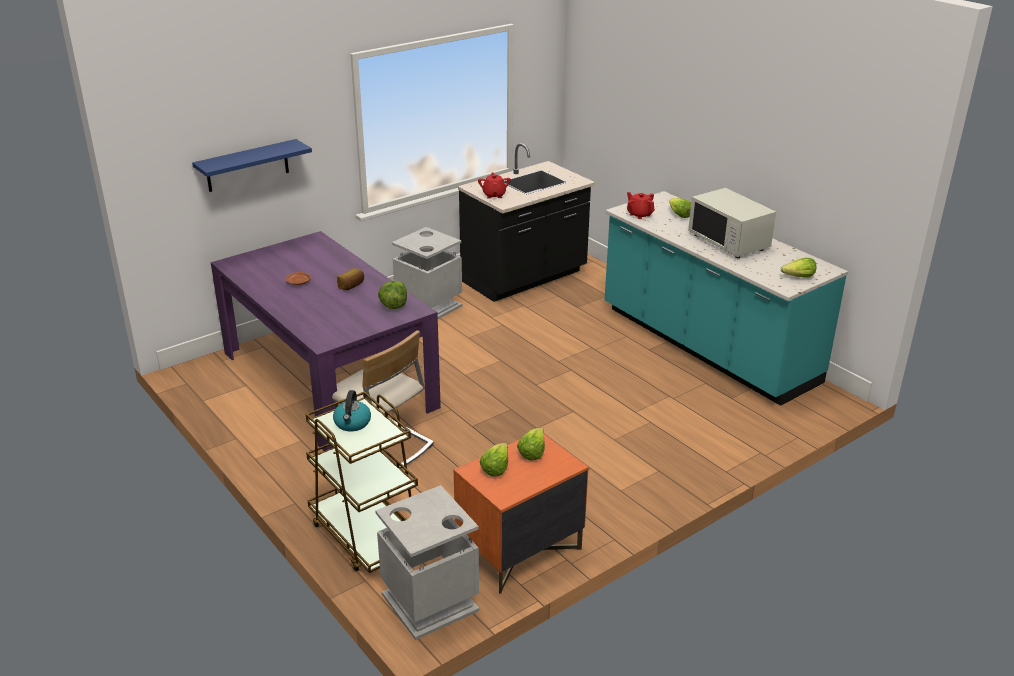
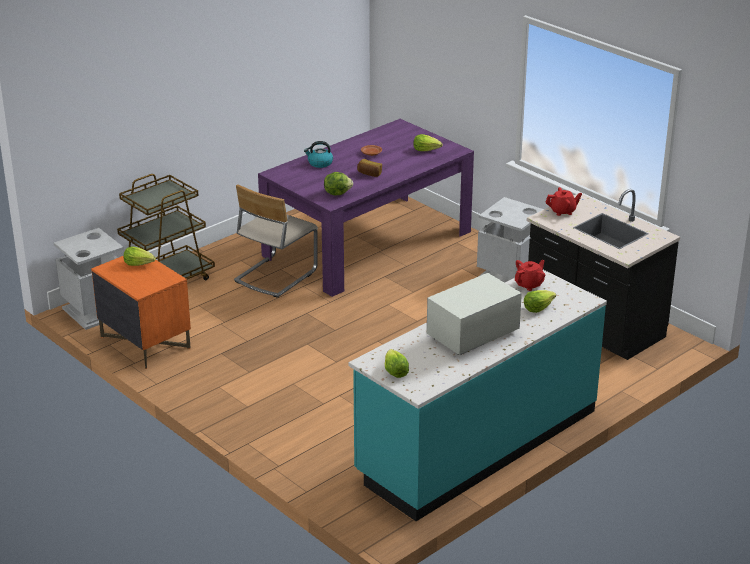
camera: 85 degrees right, 0 degrees up
blue shelf [192,139,312,192] -> none
kettle [333,390,371,432] -> kettle moved to [304,141,333,168]
lettuce [517,428,545,460] -> lettuce moved to [414,134,443,151]

